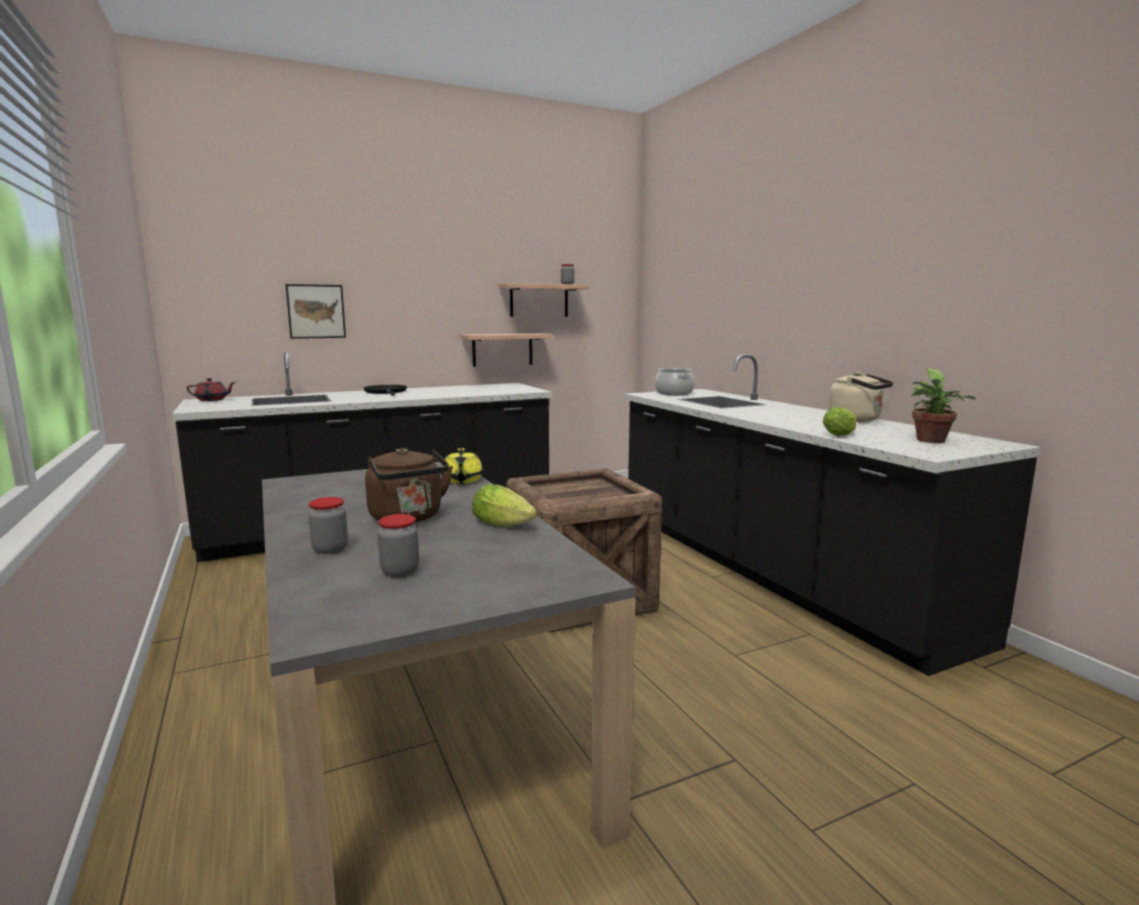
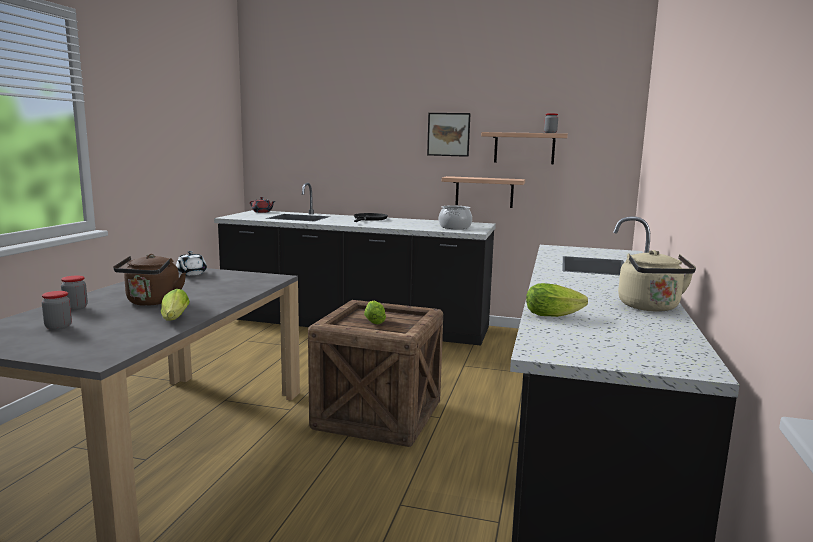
camera: 40 degrees right, 0 degrees up
picture [285,284,346,339] -> picture moved to [427,113,470,157]
yellow teapot [441,448,483,484] -> none
cooking pot [655,368,695,395] -> cooking pot moved to [439,205,472,229]
potted plant [911,368,976,443] -> none
none -> white teapot [176,251,207,276]
none -> lettuce [364,301,386,324]

